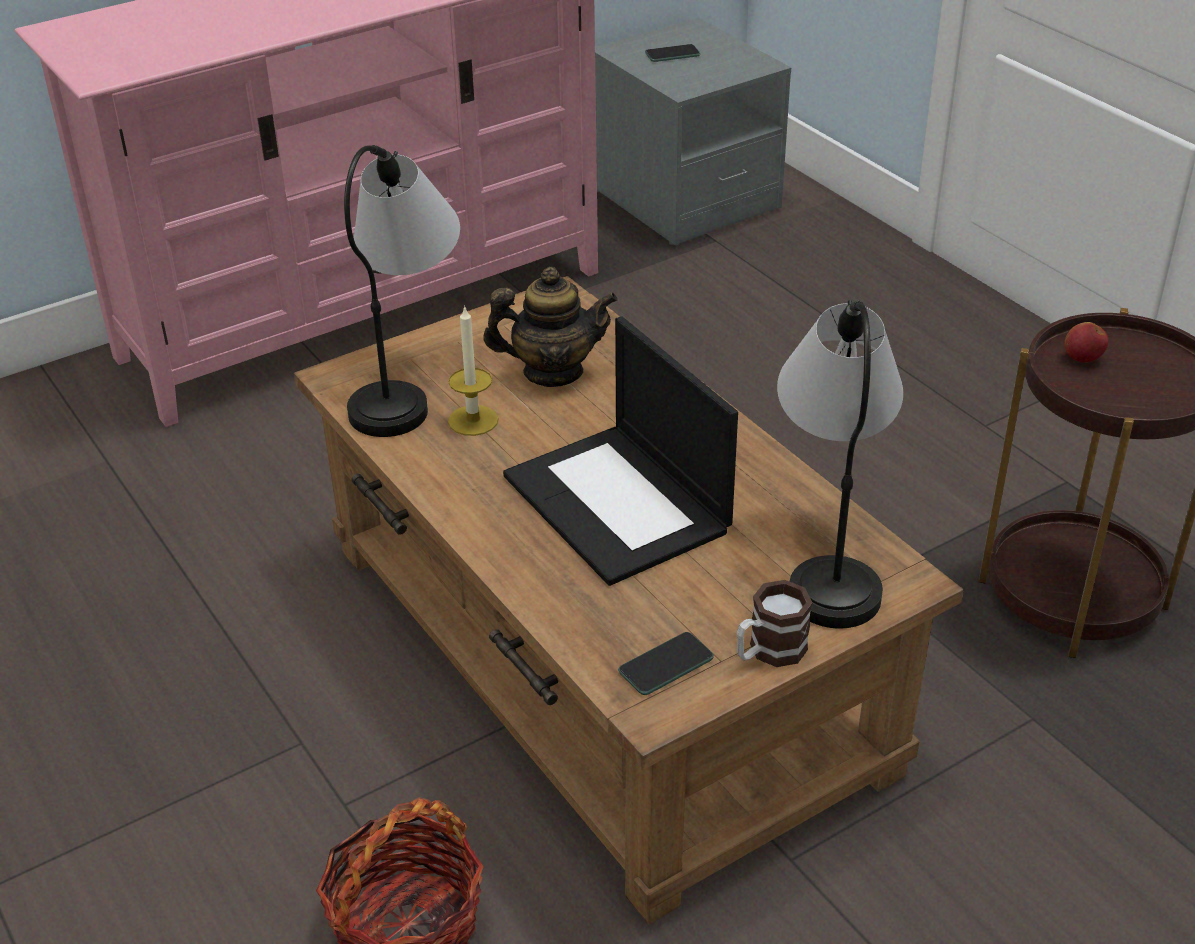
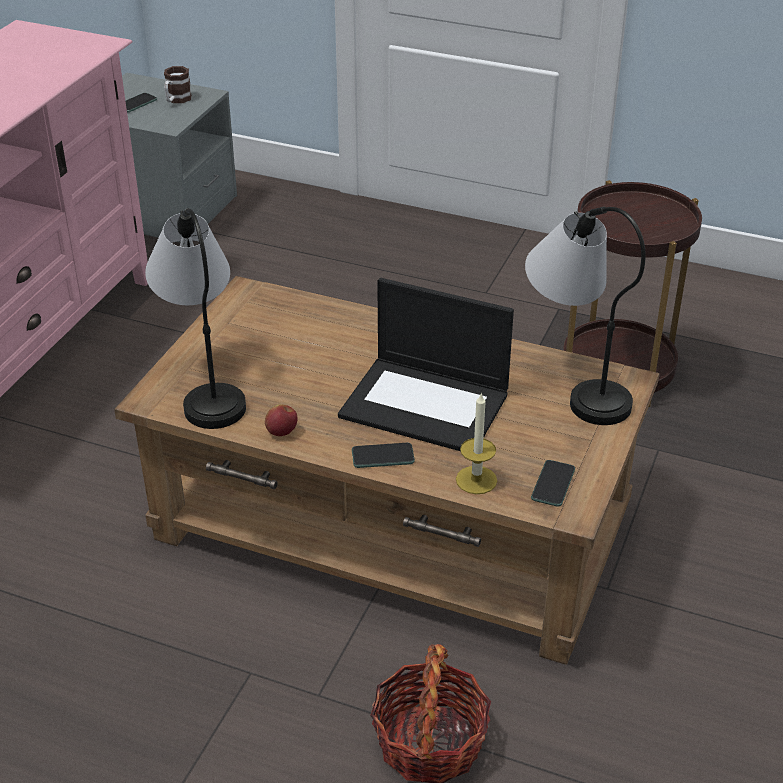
camera: 35 degrees left, 0 degrees up
candle [448,305,499,436] -> candle moved to [456,392,497,494]
teapot [483,267,618,387] -> none
mug [737,580,813,667] -> mug moved to [164,66,192,103]
apple [1064,322,1109,363] -> apple moved to [265,404,298,436]
none -> phone [352,443,415,468]

